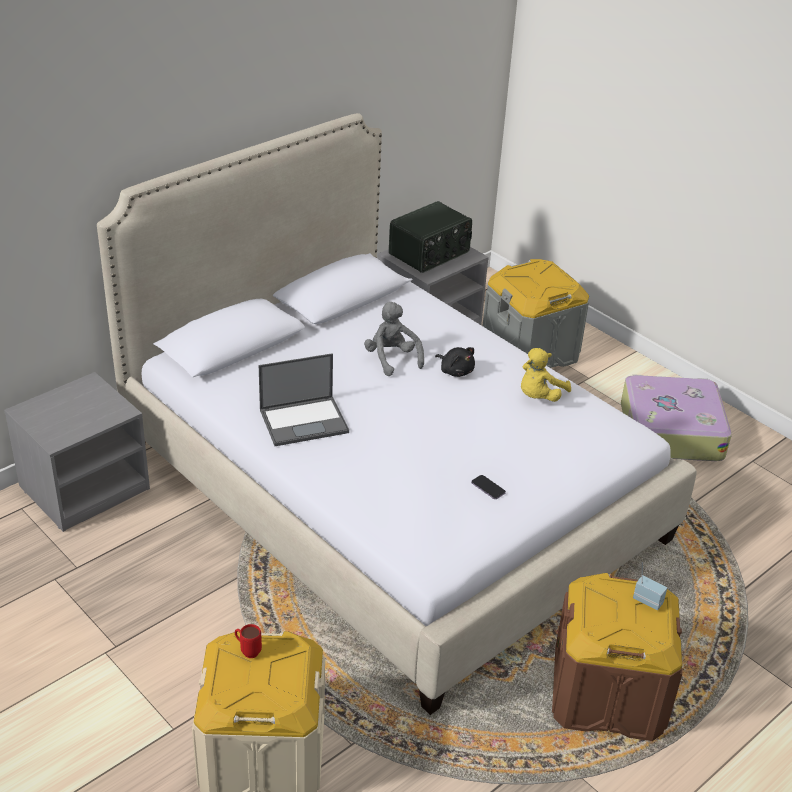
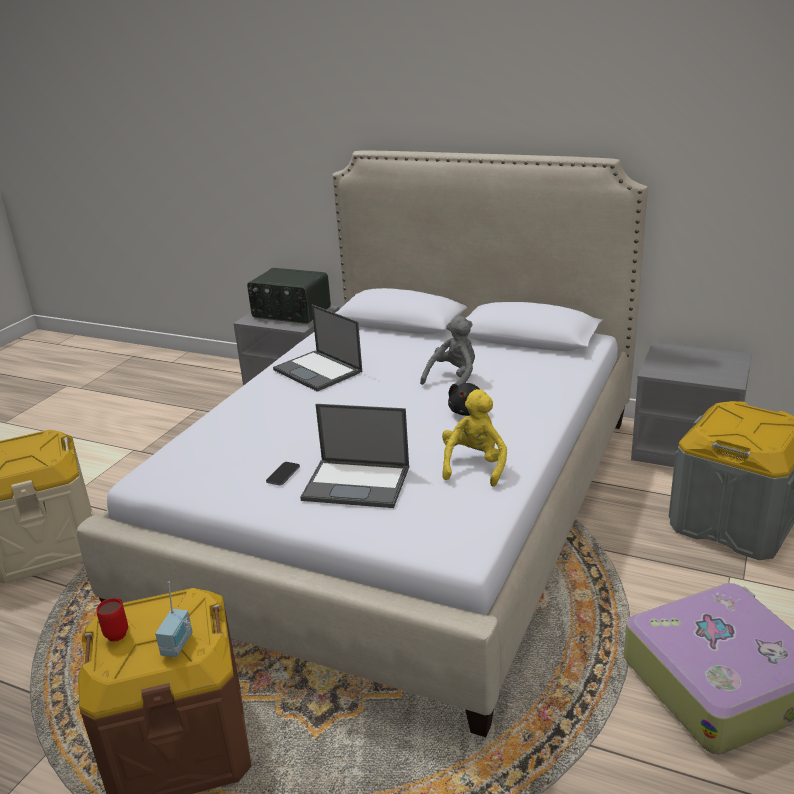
camera: 70 degrees right, 10 degrees down
red mug [235,624,262,658] -> red mug moved to [96,598,128,642]
radio [389,201,472,273] -> radio moved to [247,268,331,324]
yellow plush toy [521,348,571,402] -> yellow plush toy turned 90 degrees clockwise [442,389,507,487]
none -> laptop [300,404,409,508]

